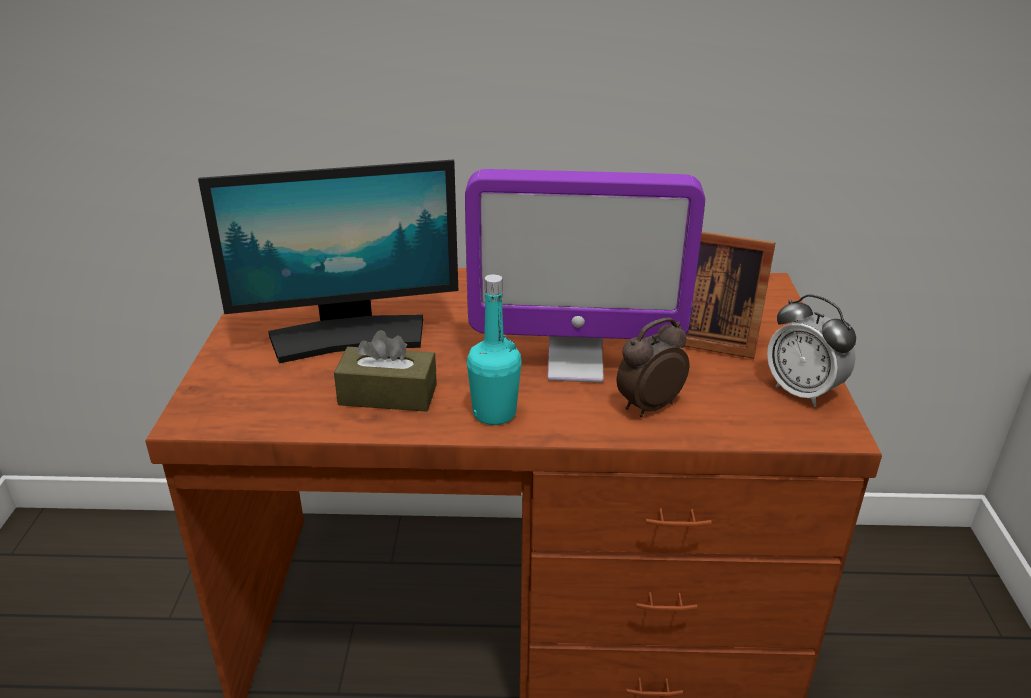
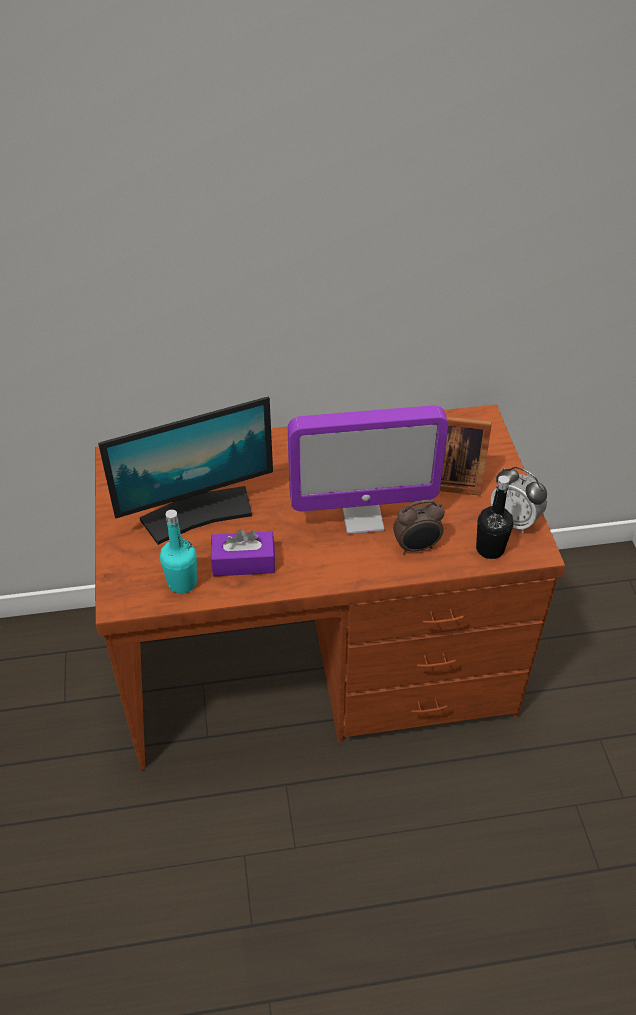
camera: 10 degrees left, 15 degrees up
brown tissue box [334,330,437,412] -> purple tissue box [211,529,275,576]
turquoise bottle [467,274,522,425] -> turquoise bottle moved to [160,509,197,593]
alarm clock [617,317,689,417] -> alarm clock turned 150 degrees counterclockwise [393,500,445,554]
none -> black bottle [476,475,513,559]

